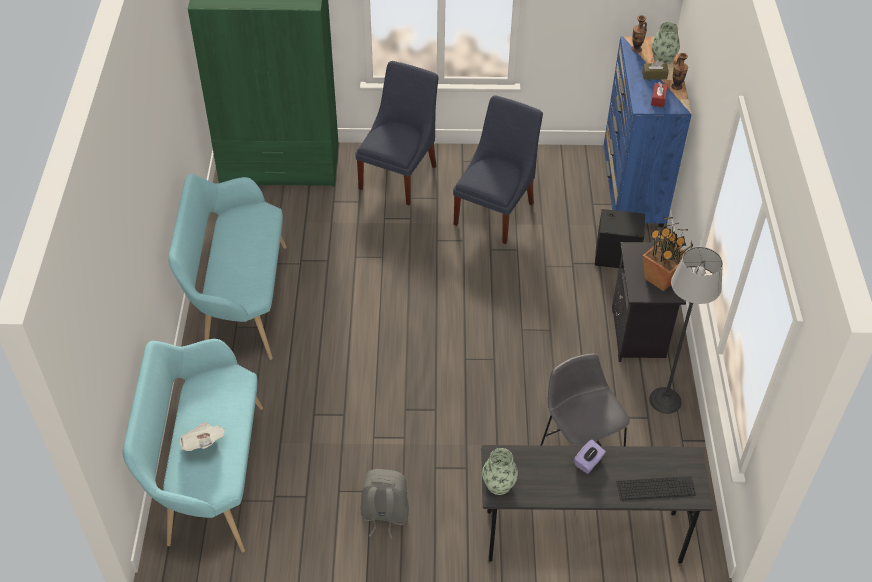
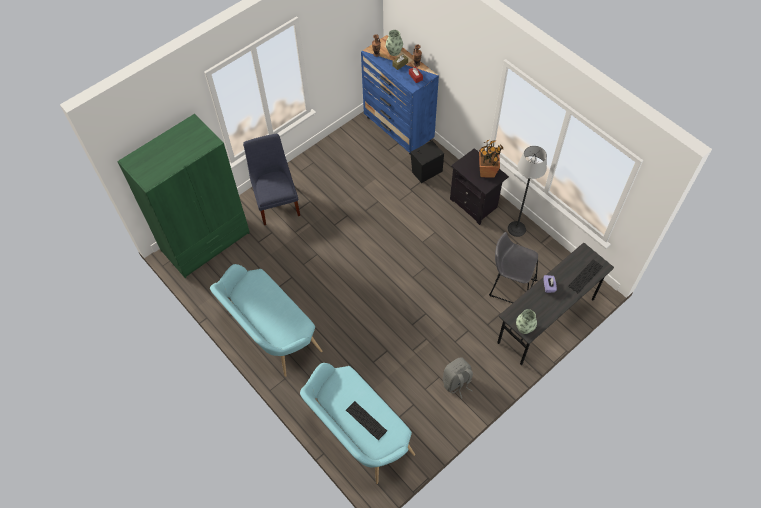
camera: 40 degrees left, 10 degrees up
newspaper [180,422,225,451] -> keyboard [346,401,387,440]
blue chair [453,95,543,244] -> none

